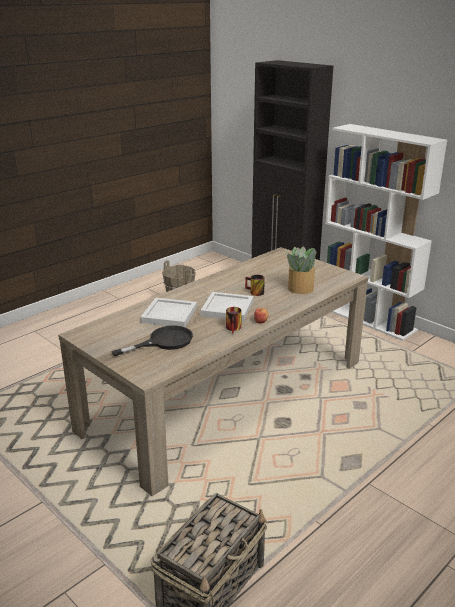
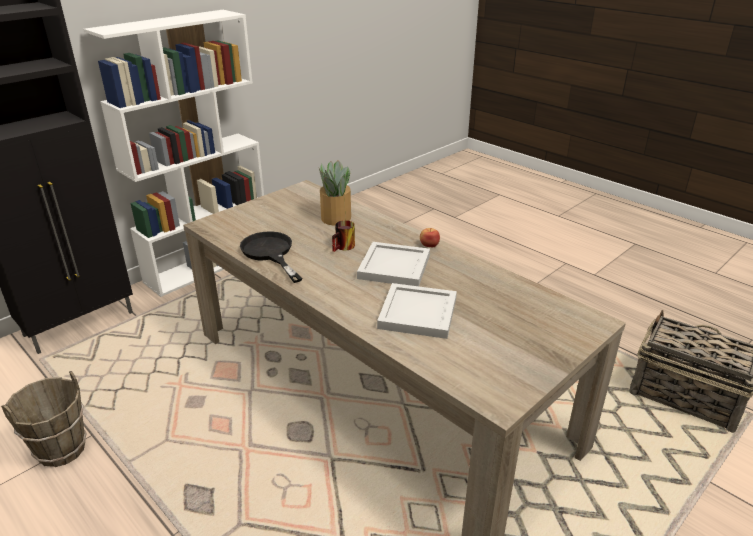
camera: 90 degrees left, 5 degrees up
black frying pan [111,325,193,356] -> black frying pan moved to [240,231,302,283]
mug [226,307,242,333] -> none

